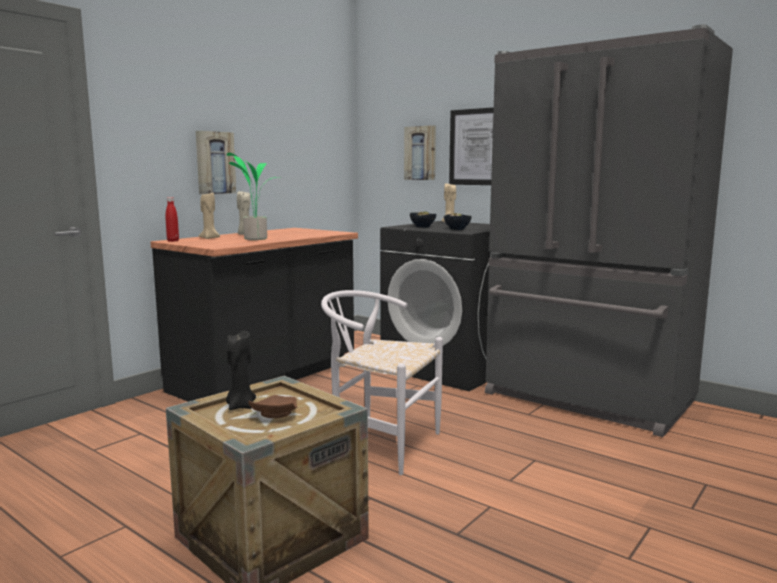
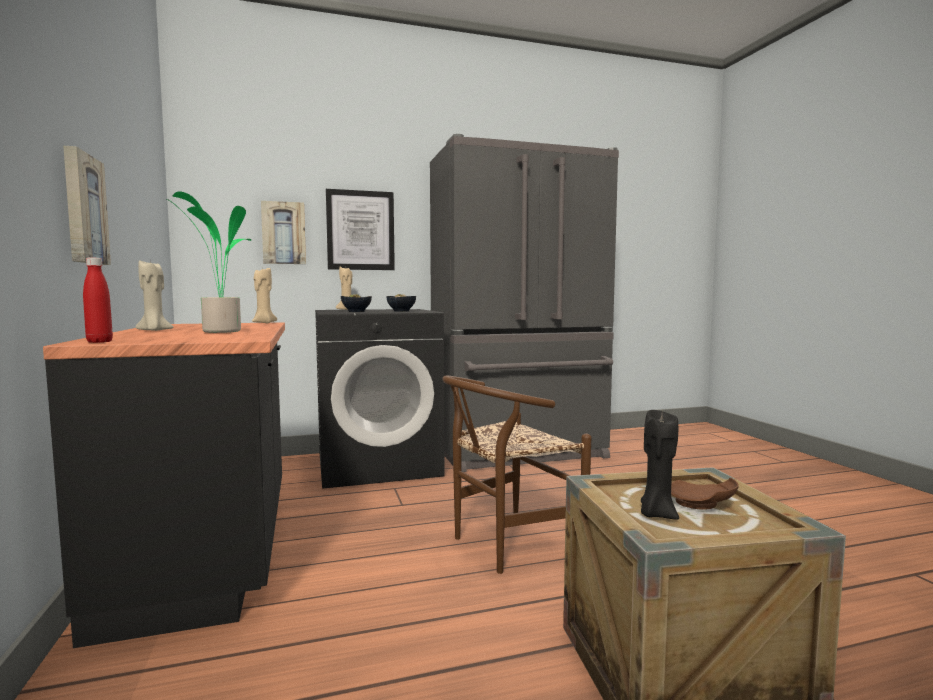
camera: 55 degrees left, 5 degrees down
beige candle [199,193,220,239] -> beige candle moved to [252,268,277,323]
white chair [321,290,443,475] -> brown chair [442,375,591,574]

